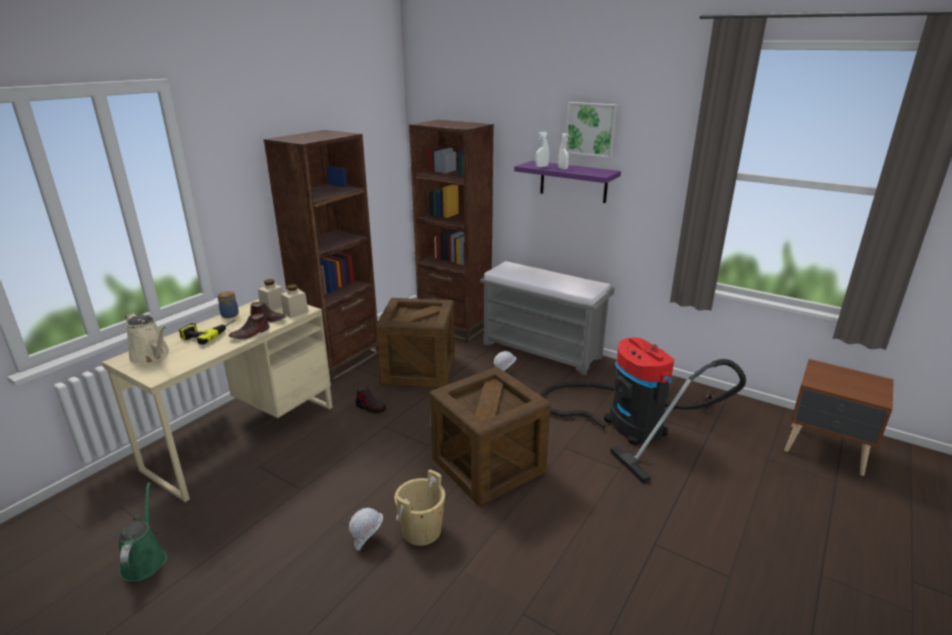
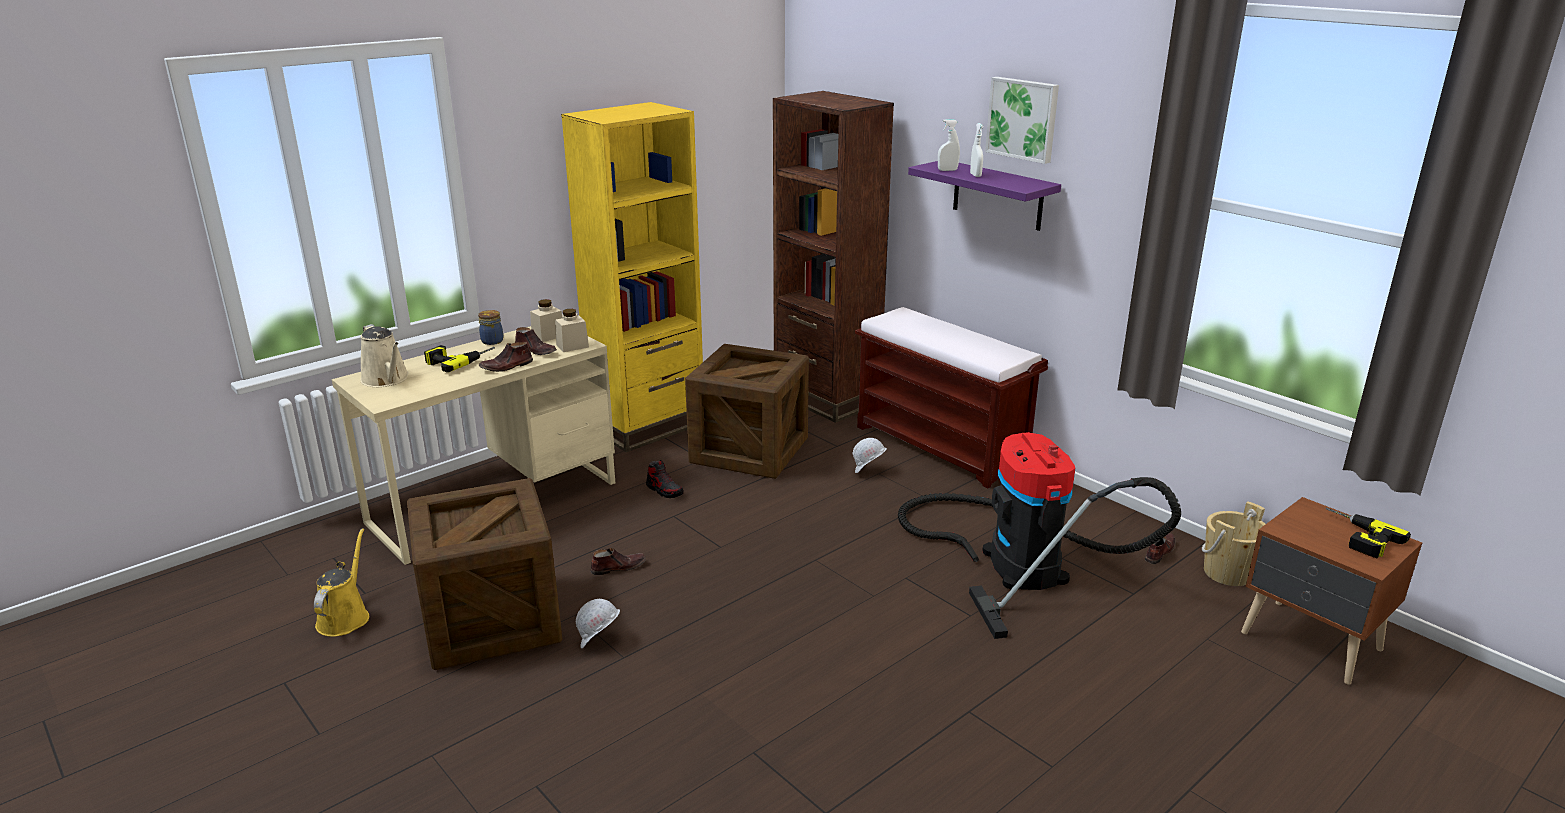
camera: 15 degrees right, 0 degrees up
green watering can [118,482,167,582] -> yellow watering can [314,528,369,637]
brown bookcase [264,130,378,383] -> yellow bookcase [561,102,703,452]
beige bucket [394,469,445,546] -> beige bucket moved to [1202,501,1265,586]
crate [430,367,551,506] -> crate moved to [407,478,562,670]
grey bench [480,261,614,375] -> brown bench [855,307,1048,489]
none -> brown shoe [591,548,646,575]
none -> power drill [1326,508,1411,558]

